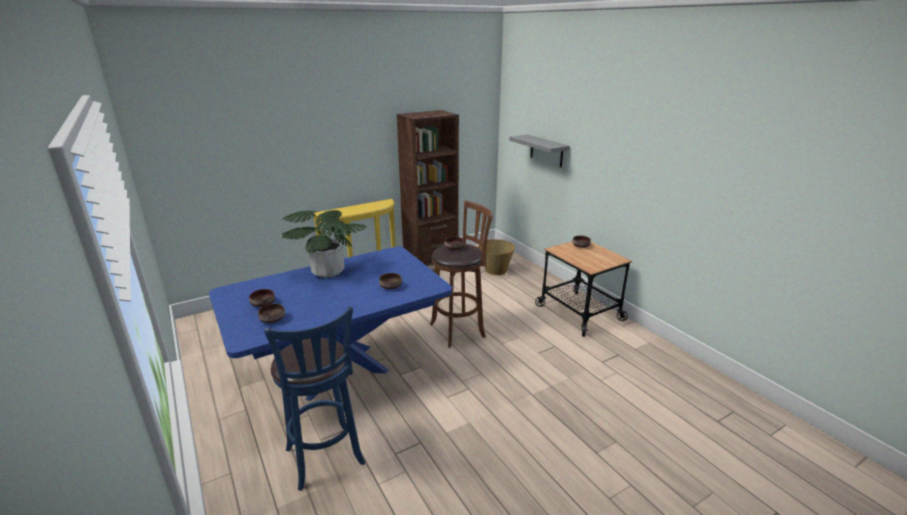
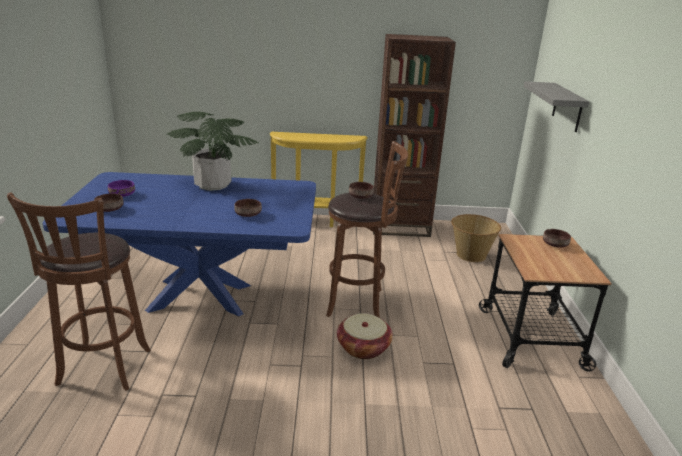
camera: 30 degrees right, 0 degrees up
brown bowl [249,289,275,307] -> purple bowl [108,180,135,197]
blue stool [264,306,365,491] -> brown stool [7,192,151,391]
none -> basket [337,313,393,359]

